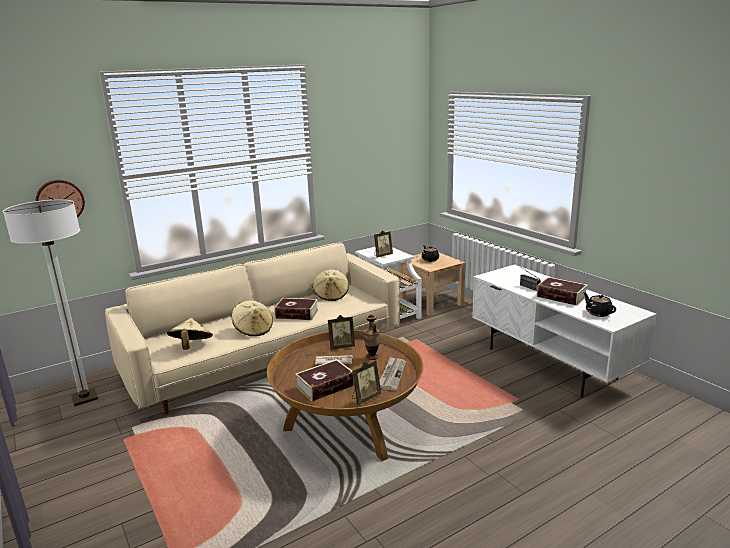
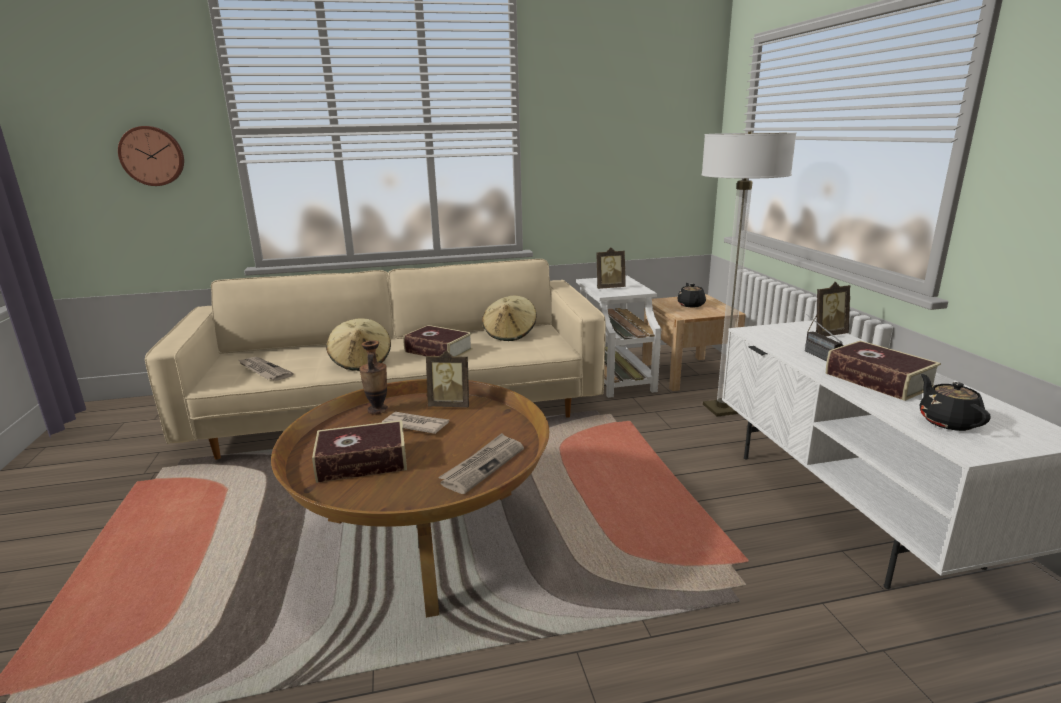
camera: 20 degrees right, 0 degrees up
floor lamp [3,199,98,406] -> floor lamp moved to [701,131,796,416]
beige hat [167,318,213,350] -> newspaper [237,357,294,381]
picture frame [352,360,381,405] -> picture frame moved to [807,282,851,337]
vase [363,315,380,360] -> vase moved to [359,340,388,414]

